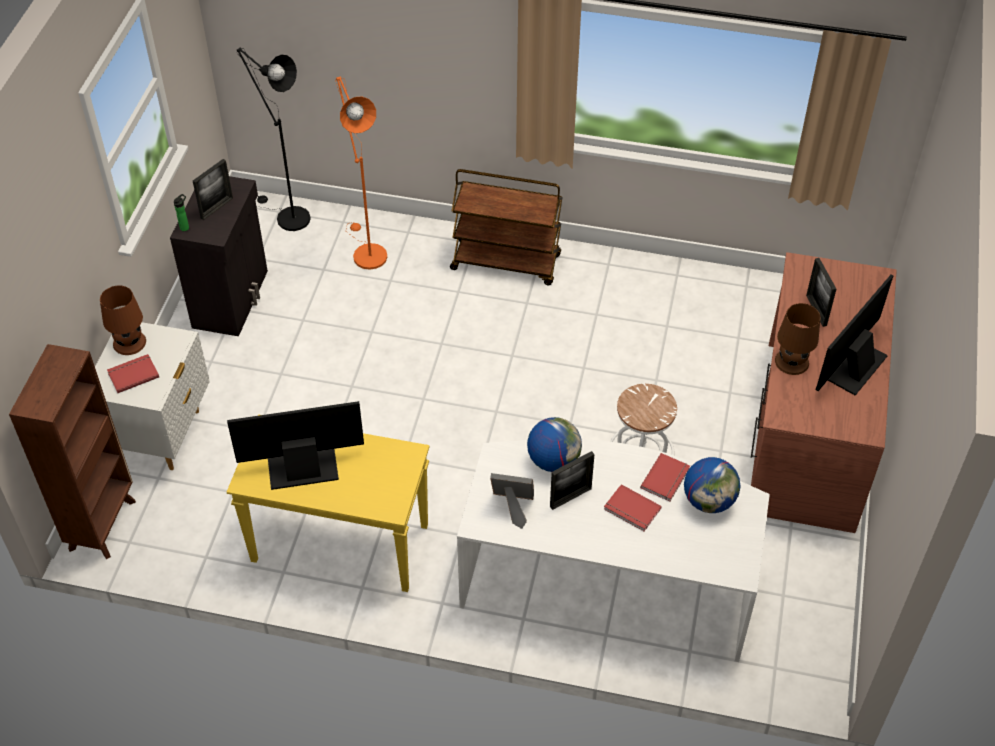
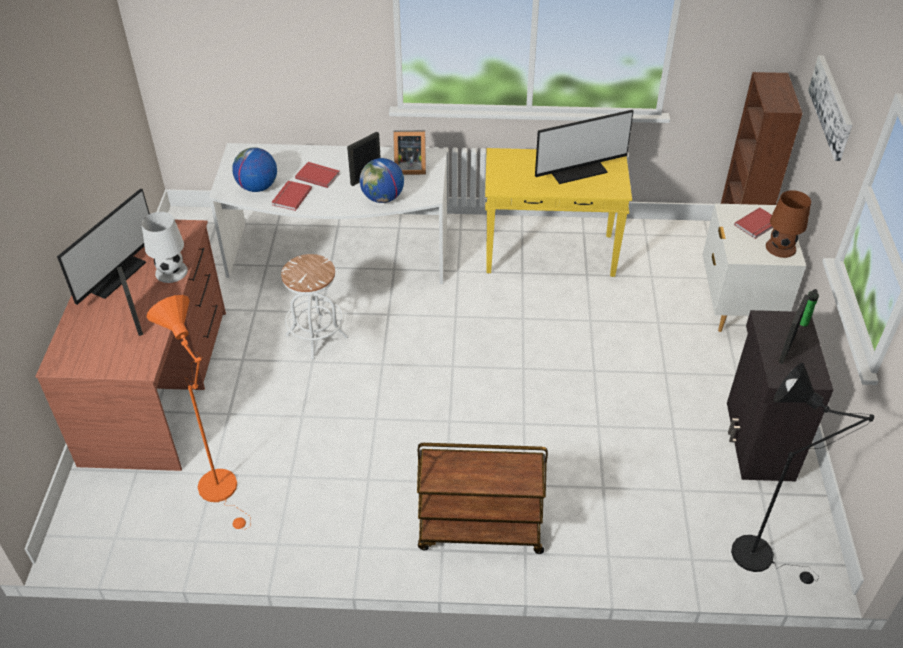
camera: 170 degrees right, 5 degrees down
orange floor lamp [335,76,387,270] -> orange floor lamp moved to [147,295,251,530]
brown table lamp [775,303,821,375] -> white table lamp [142,212,188,283]
none -> picture [808,55,853,161]

